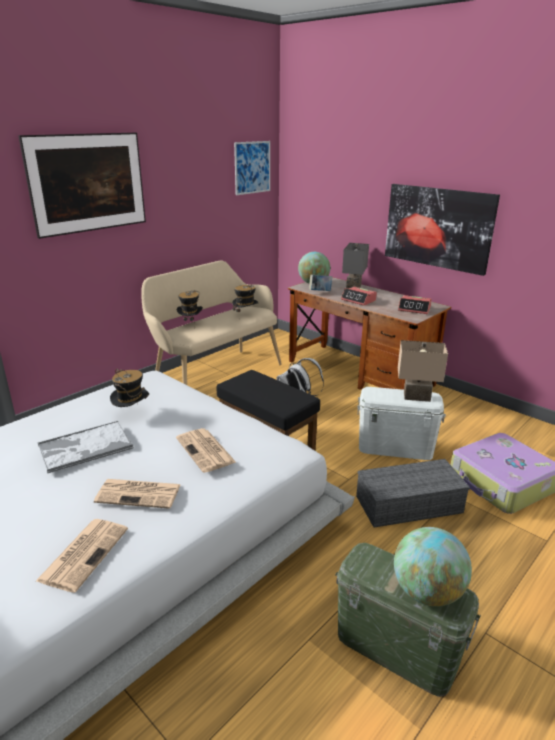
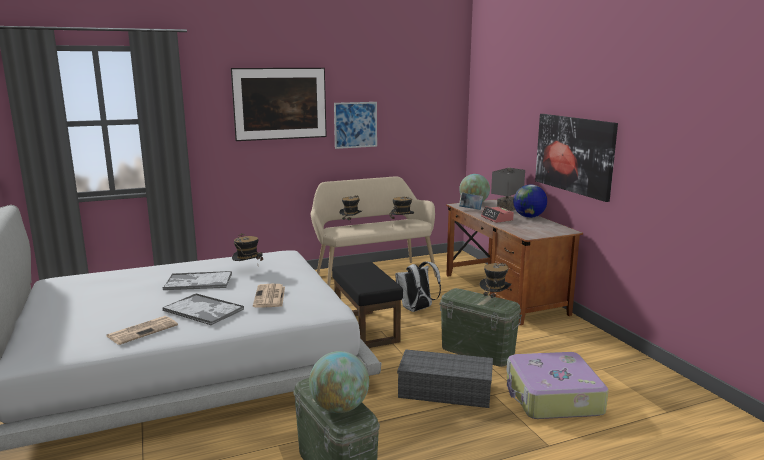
camera: 25 degrees right, 10 degrees down
newspaper [94,479,181,509] -> tray [162,293,244,326]
picture [234,141,270,195] -> picture moved to [334,102,377,149]
white storage box [357,387,446,460] -> green storage box [439,288,522,367]
alarm clock [398,295,432,314] -> none
beige table lamp [398,340,448,402] -> hat [479,263,511,308]
none -> globe [513,185,547,218]

